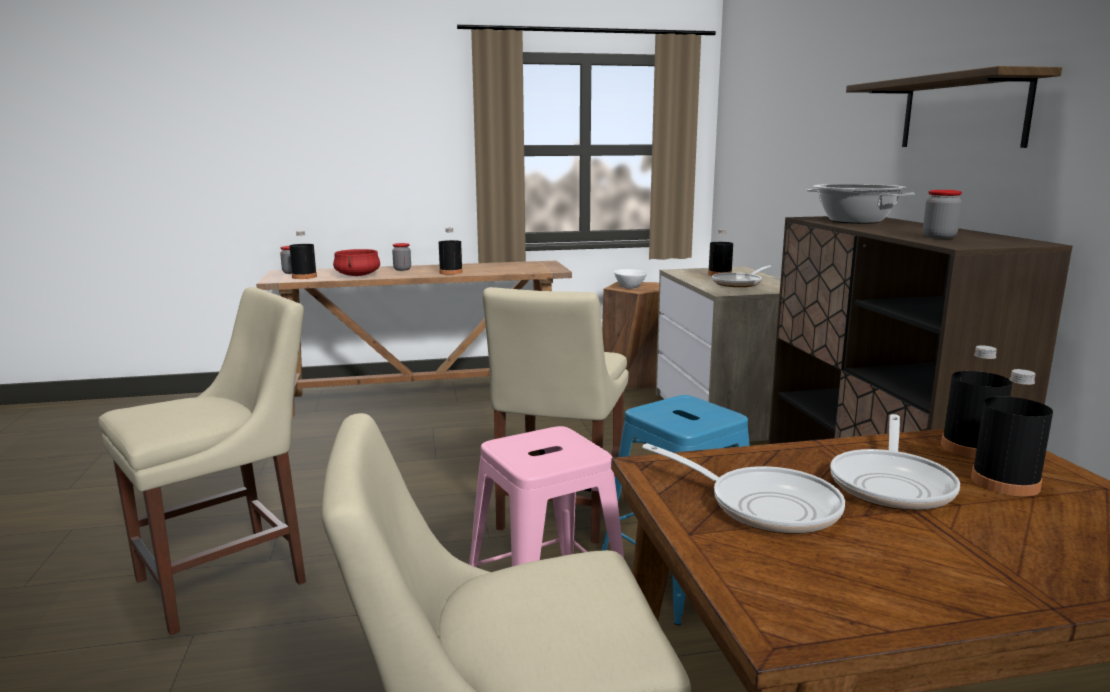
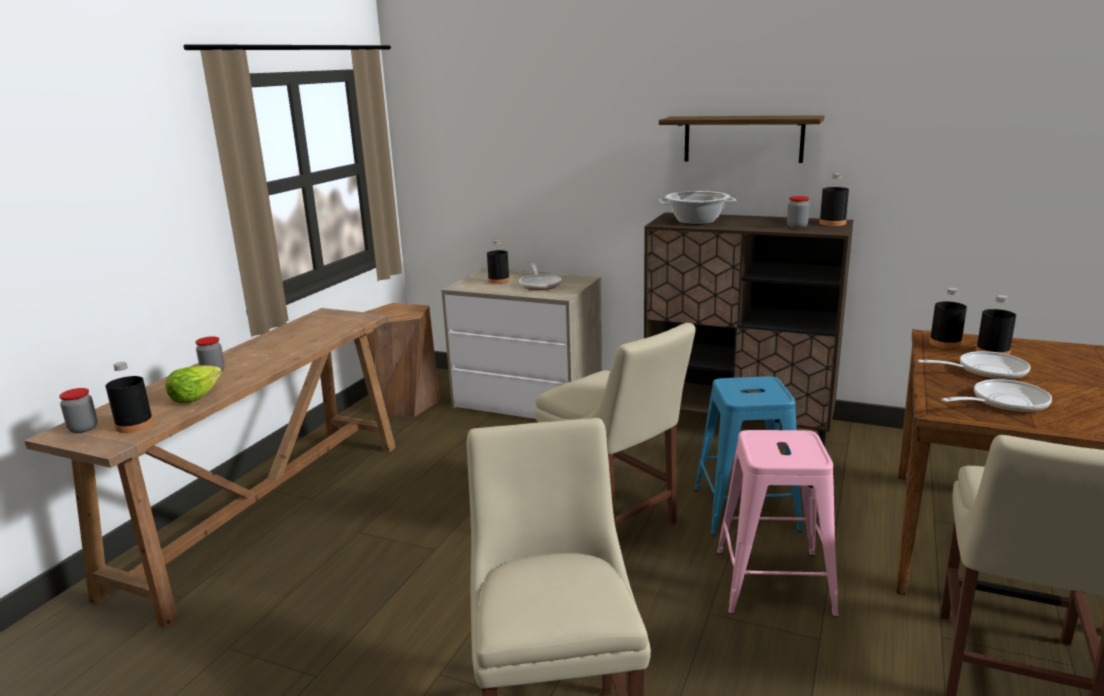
camera: 55 degrees left, 5 degrees up
red cooking pot [333,249,380,276] -> lettuce [165,365,222,403]
black bottle [439,228,463,275] -> black bottle moved to [819,173,849,226]
white bowl [614,269,647,289] -> none
frying pan [830,414,960,511] -> frying pan turned 60 degrees counterclockwise [917,351,1031,380]

